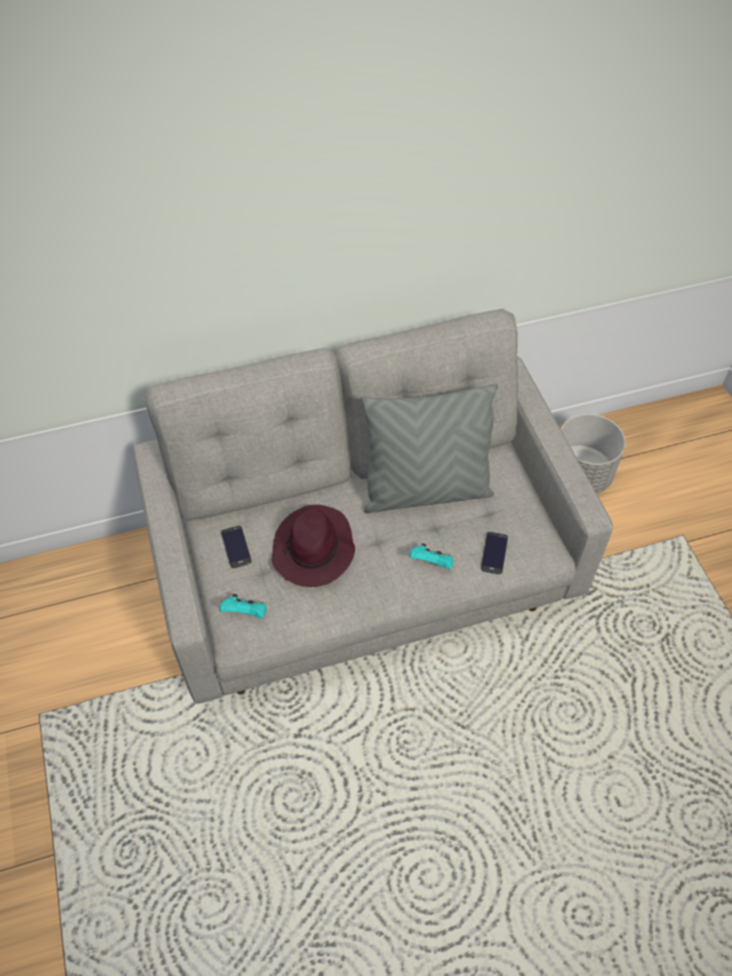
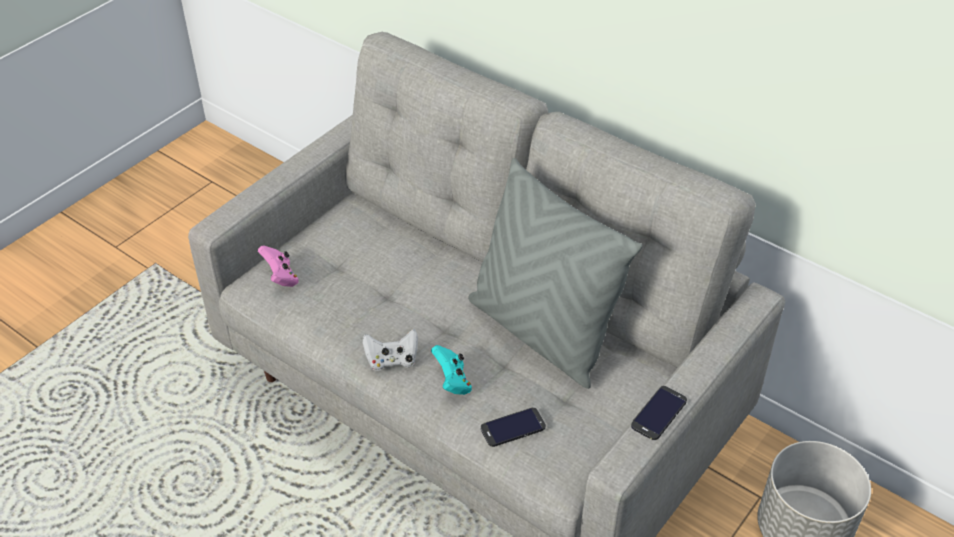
camera: 55 degrees right, 10 degrees down
turquoise game controller [220,594,266,619] -> pink game controller [258,245,299,287]
phone [221,526,251,568] -> phone moved to [631,386,687,440]
purple hat [272,505,355,587] -> none
none -> white game controller [363,329,418,371]

